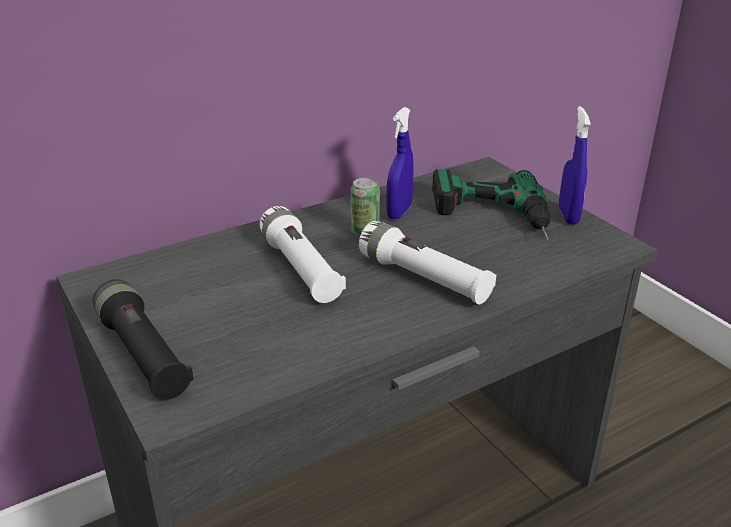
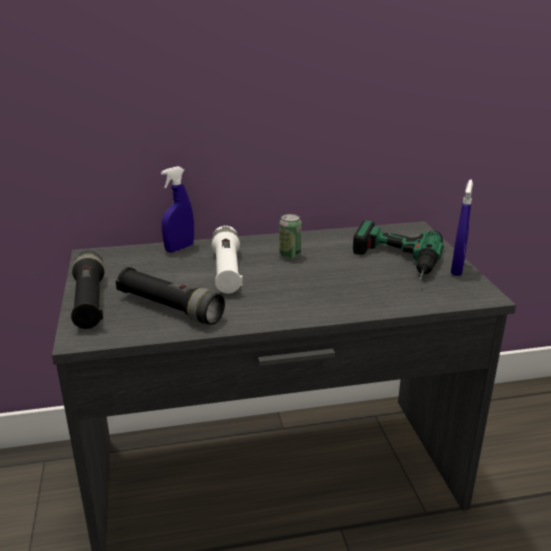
camera: 20 degrees right, 5 degrees down
white flashlight [359,221,496,304] -> none
blue spray bottle [386,107,414,219] -> blue spray bottle moved to [161,166,194,253]
none -> black flashlight [116,267,225,325]

